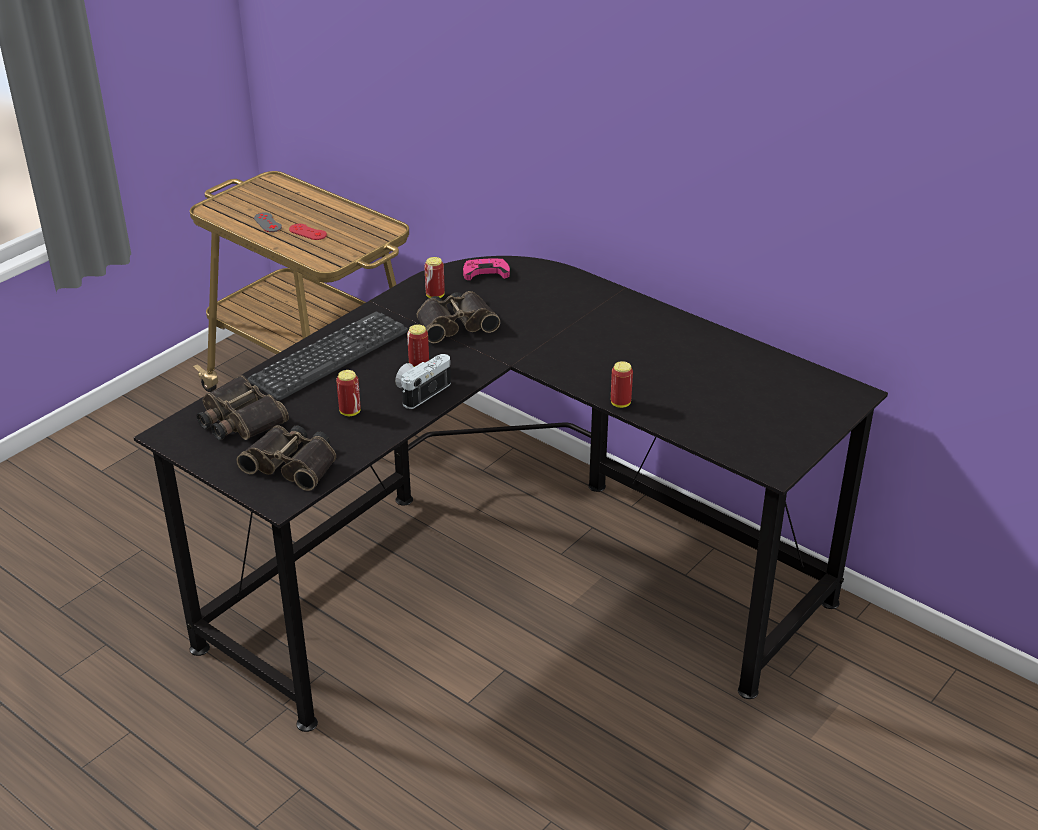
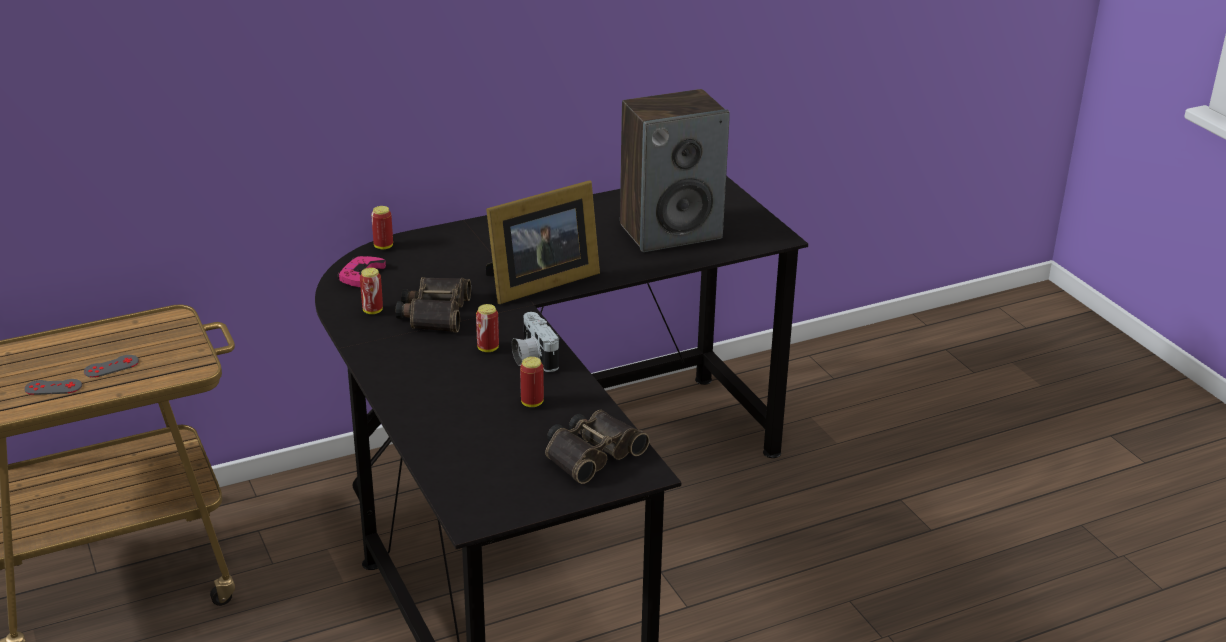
camera: 65 degrees left, 5 degrees down
binoculars [197,375,289,441] -> none
keyboard [248,311,409,401] -> none
red game controller [289,224,327,240] -> grey game controller [84,355,139,378]
can [611,361,633,408] -> can moved to [371,206,393,249]
none -> picture frame [486,180,600,304]
none -> speaker [620,89,730,252]

